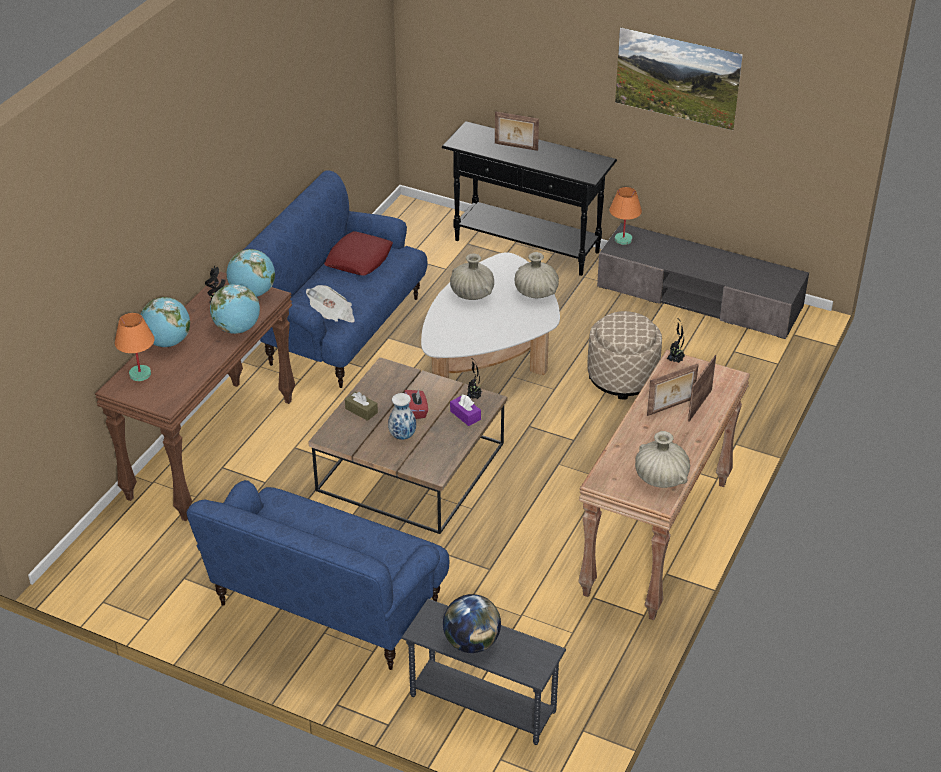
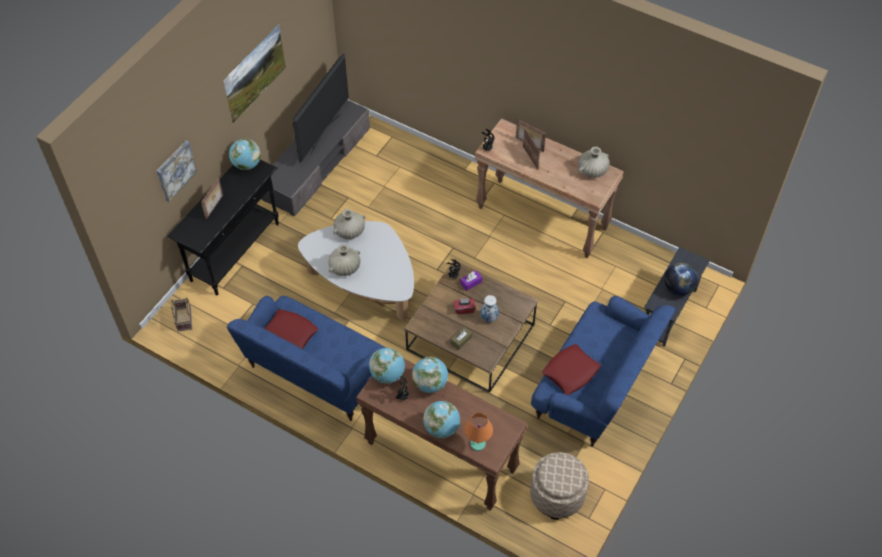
camera: 85 degrees left, 15 degrees up
newspaper [306,285,355,322] -> none
beige ottoman [588,311,662,399] -> beige ottoman moved to [530,452,589,520]
orange table lamp [609,187,642,245] -> none
none -> picture [157,141,197,202]
none -> basket [171,297,192,331]
none -> globe [229,138,261,170]
none -> television [293,53,349,163]
none -> red pillow [542,344,601,395]

